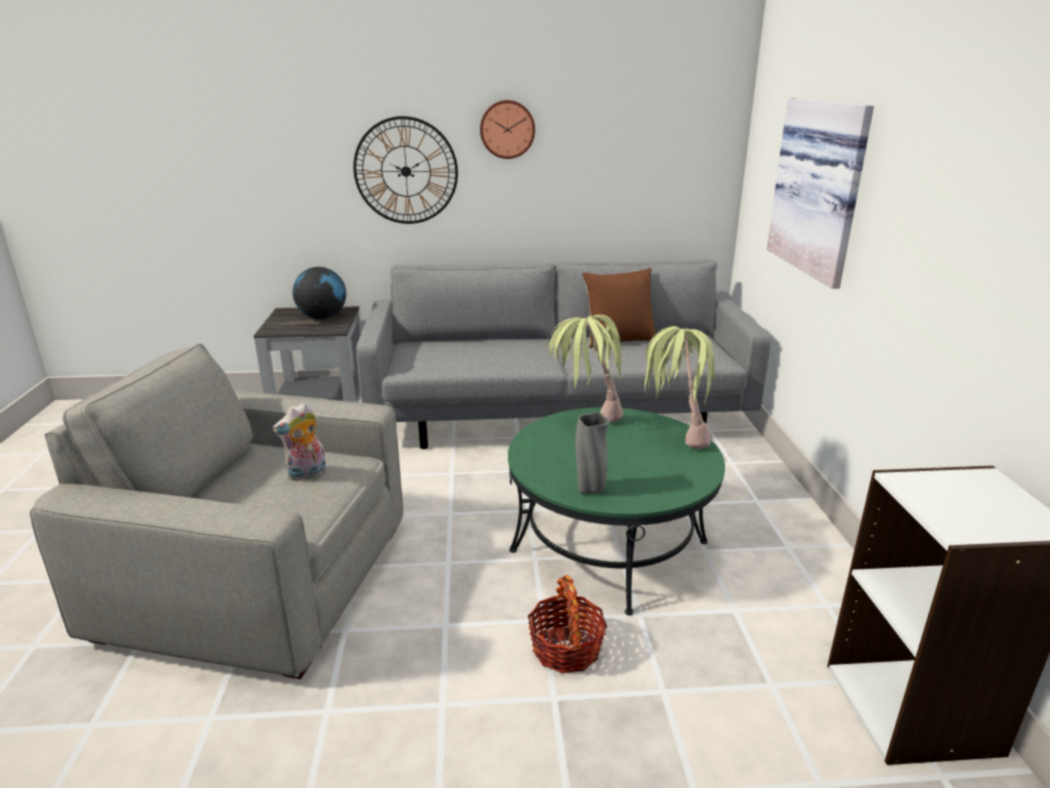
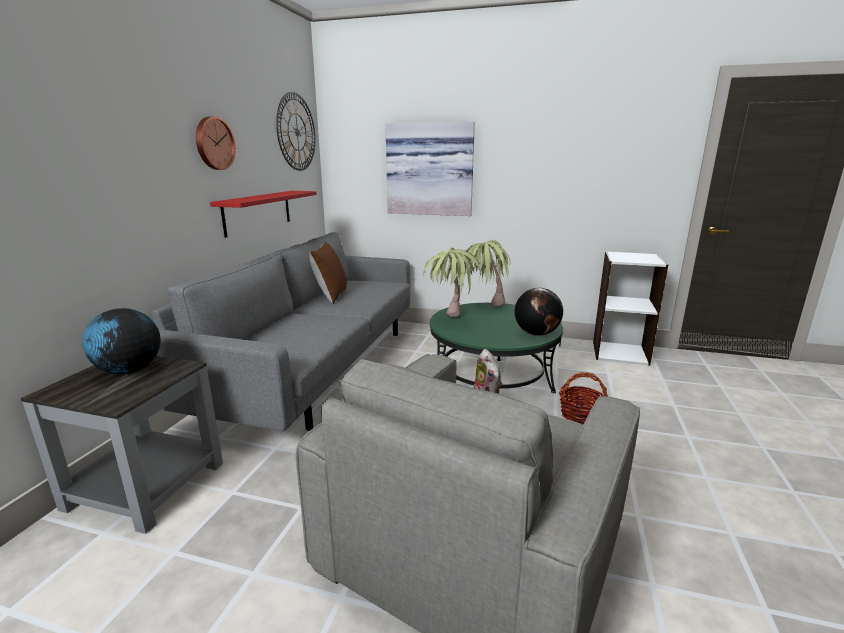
camera: 70 degrees left, 5 degrees down
wall clock [353,116,458,224] -> wall clock moved to [276,92,316,171]
grey vase [575,412,610,494] -> globe [515,288,563,336]
none -> red shelf [210,191,317,238]

